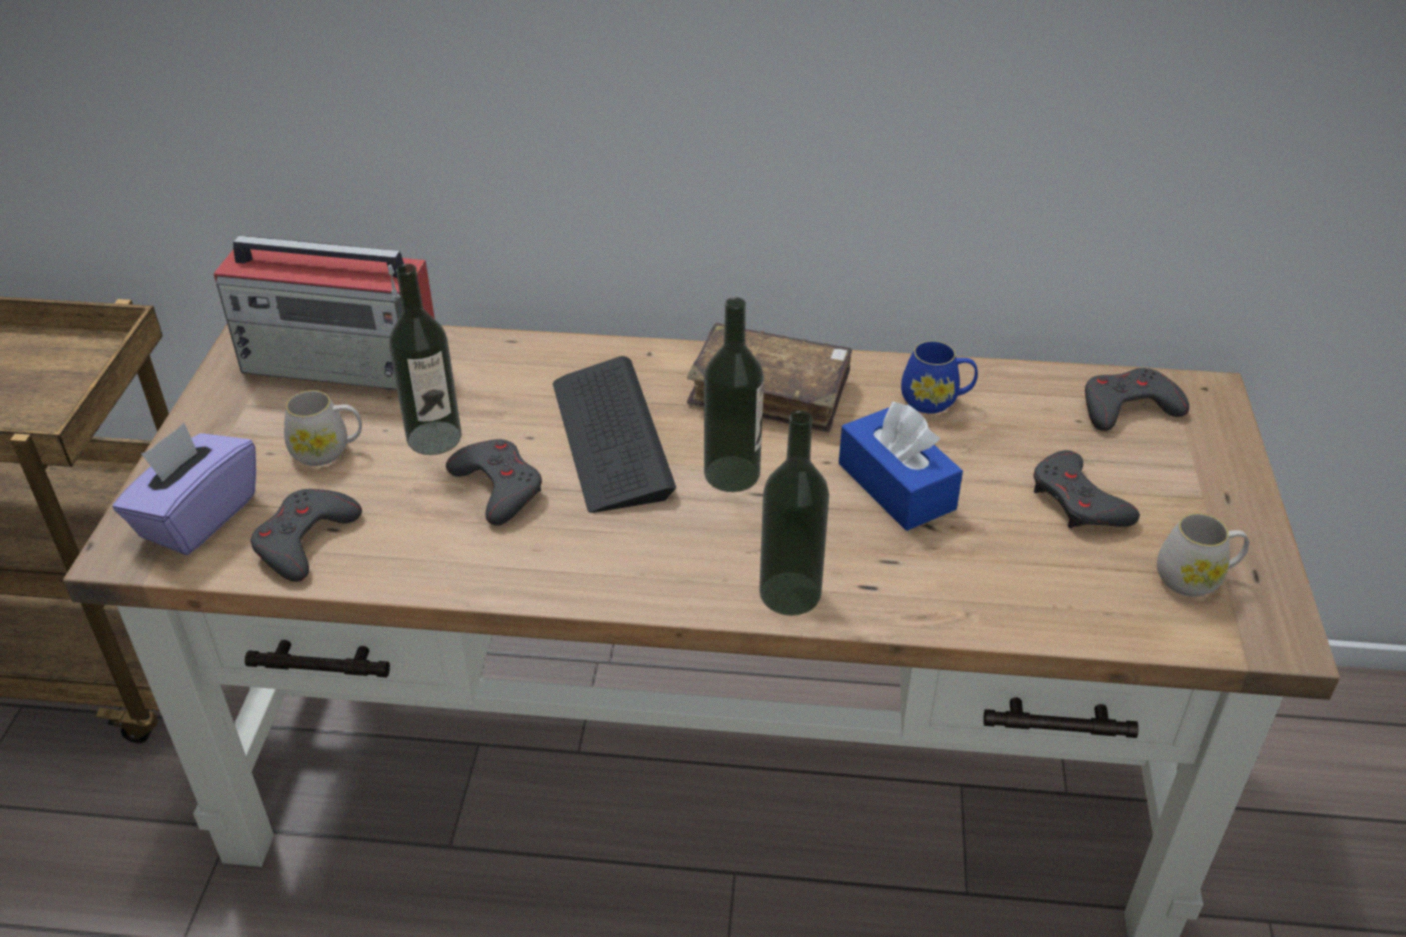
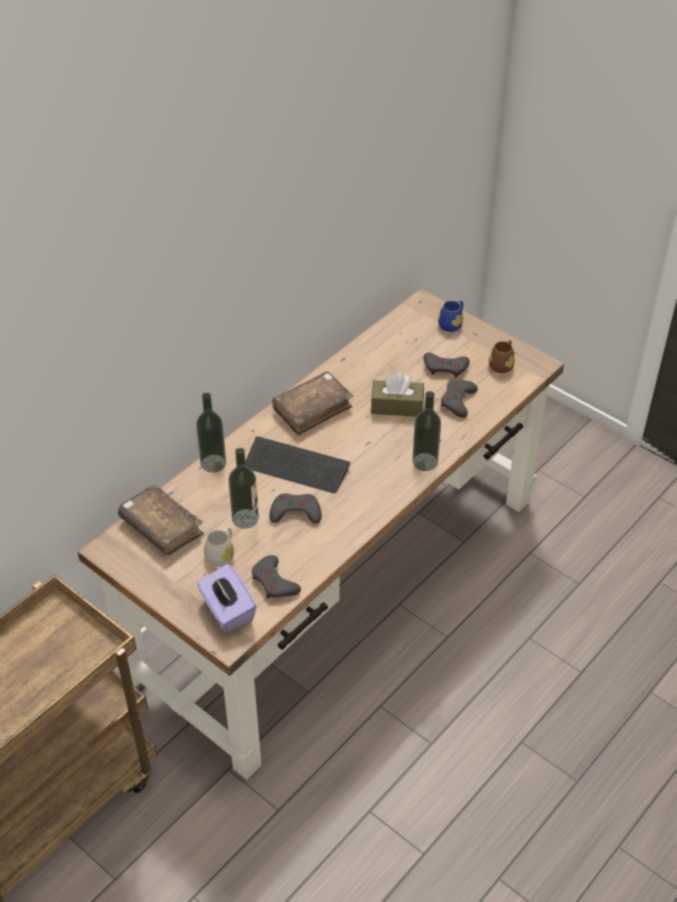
camera: 55 degrees left, 5 degrees up
radio [213,235,435,390] -> brown book [118,484,204,555]
bottle [704,297,764,492] -> bottle moved to [196,392,226,473]
blue tissue box [839,401,963,531] -> brown tissue box [371,373,424,417]
blue mug [901,341,978,414] -> blue mug moved to [438,301,463,332]
grey game controller [1085,368,1189,431] -> grey game controller moved to [441,380,478,418]
white mug [1157,513,1249,597] -> brown mug [489,340,515,374]

